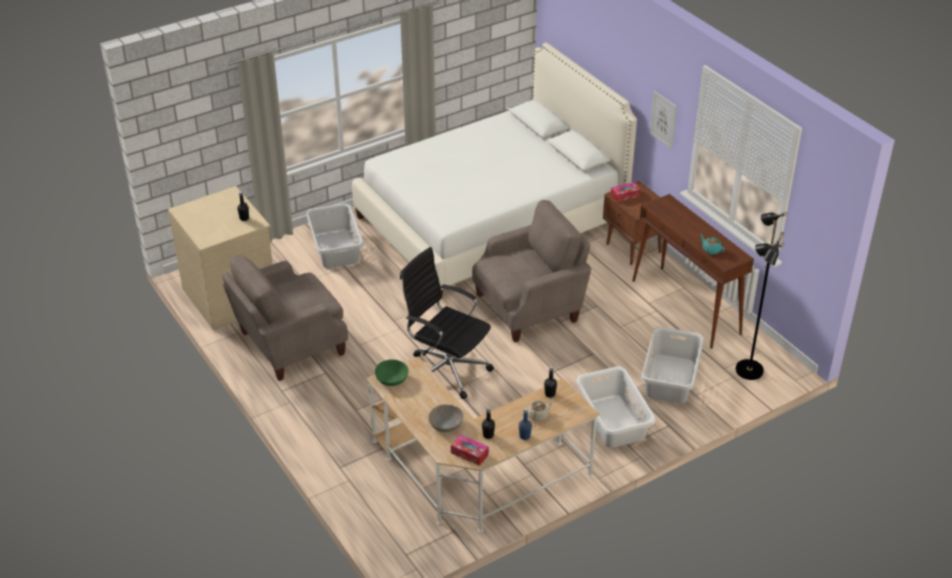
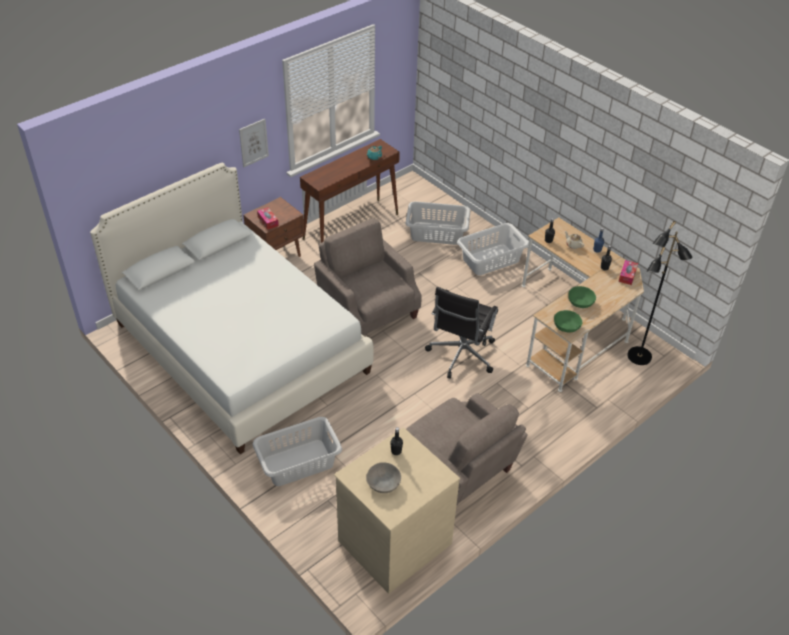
camera: 100 degrees left, 5 degrees up
grey bowl [429,404,464,432] -> grey bowl moved to [366,462,401,493]
black floor lamp [735,212,787,380] -> black floor lamp moved to [627,221,693,365]
none -> green bowl [568,286,596,308]

